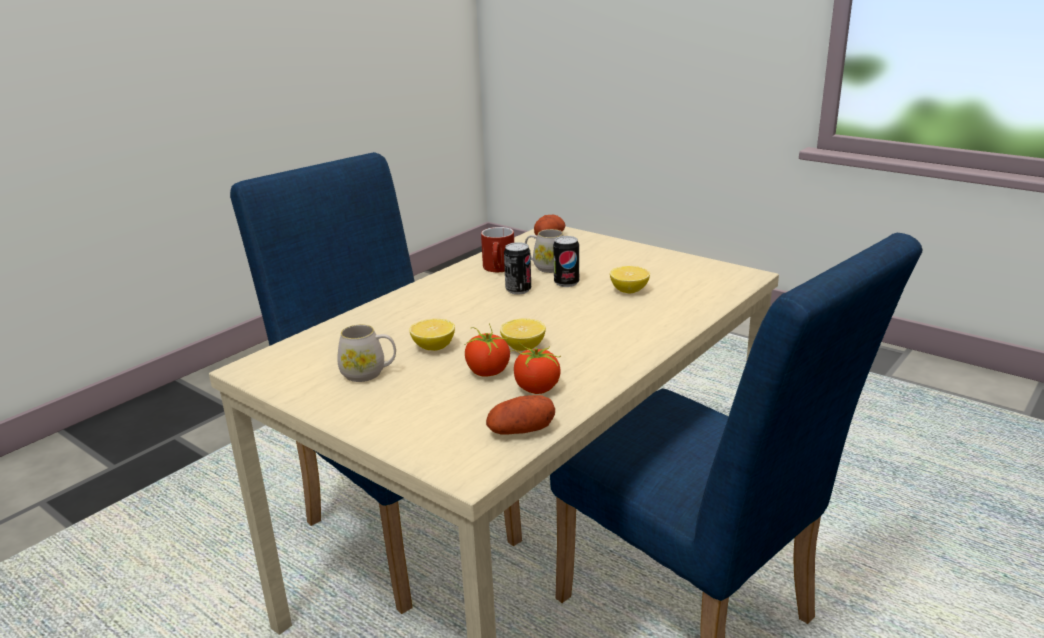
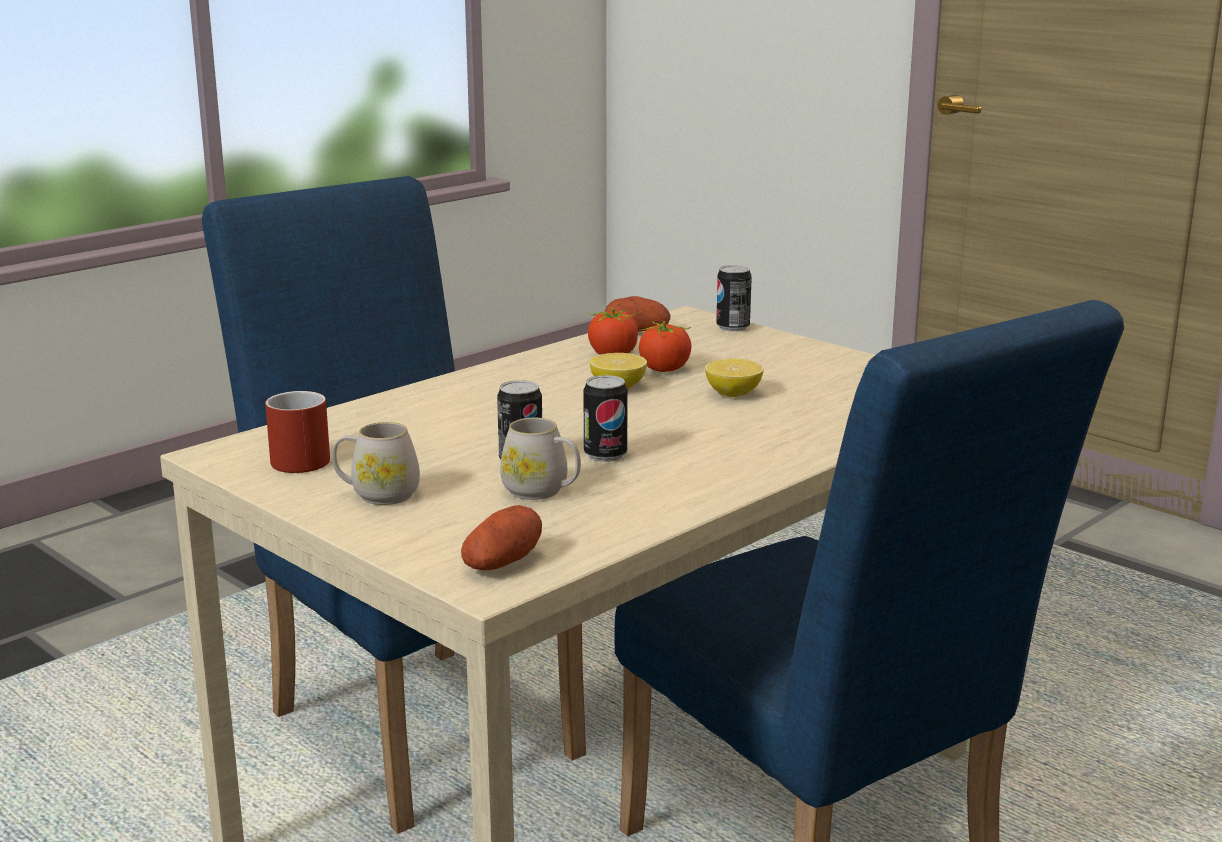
camera: 175 degrees left, 5 degrees down
white mug [337,324,396,382] -> white mug moved to [332,422,420,505]
red mug [481,227,514,272] -> red mug moved to [265,391,330,473]
lemon [610,266,650,293] -> none
none -> can [716,265,752,332]

